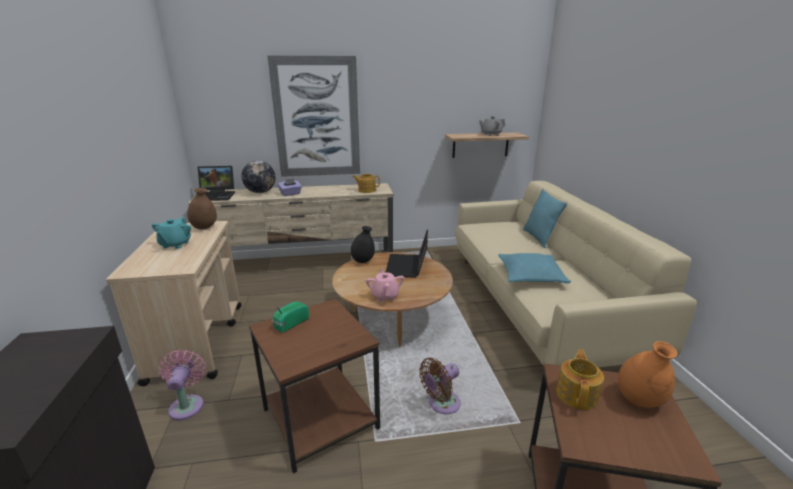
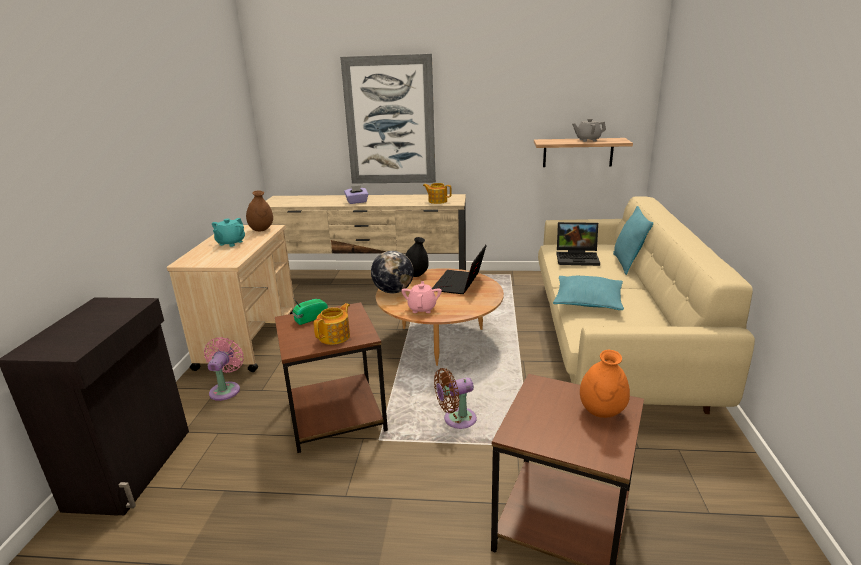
camera: 15 degrees right, 0 degrees up
laptop [198,166,235,201] -> laptop moved to [557,222,600,266]
globe [242,160,276,193] -> globe moved to [371,251,414,293]
teapot [556,349,604,410] -> teapot moved to [314,303,350,345]

